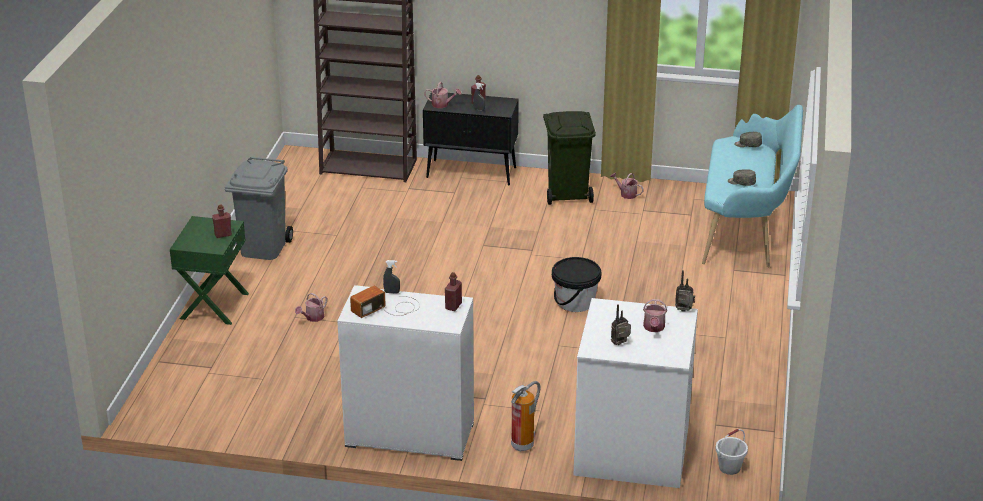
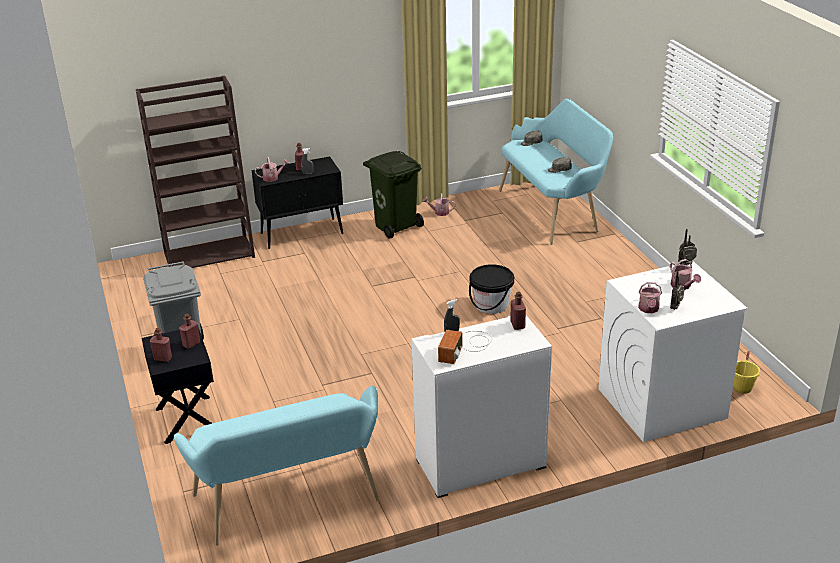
camera: 30 degrees left, 0 degrees up
green nightstand [170,216,249,325] -> black nightstand [142,327,214,444]
watering can [295,293,327,322] -> watering can moved to [638,282,662,313]
fire extinguisher [511,381,540,451] -> none
white bucket [715,429,748,475] -> yellow bucket [733,352,760,394]
none -> red bottle [150,328,172,362]
none -> turquoise bench [174,386,379,545]

